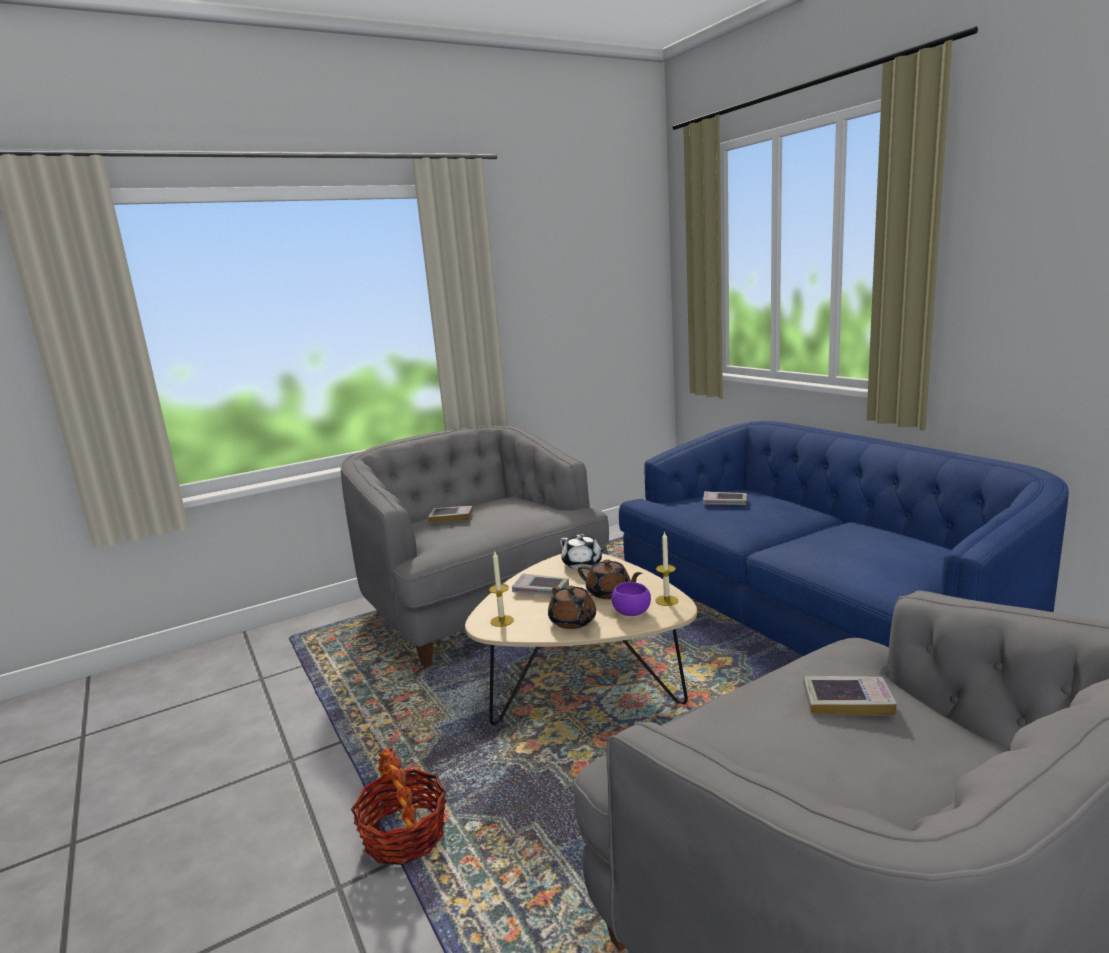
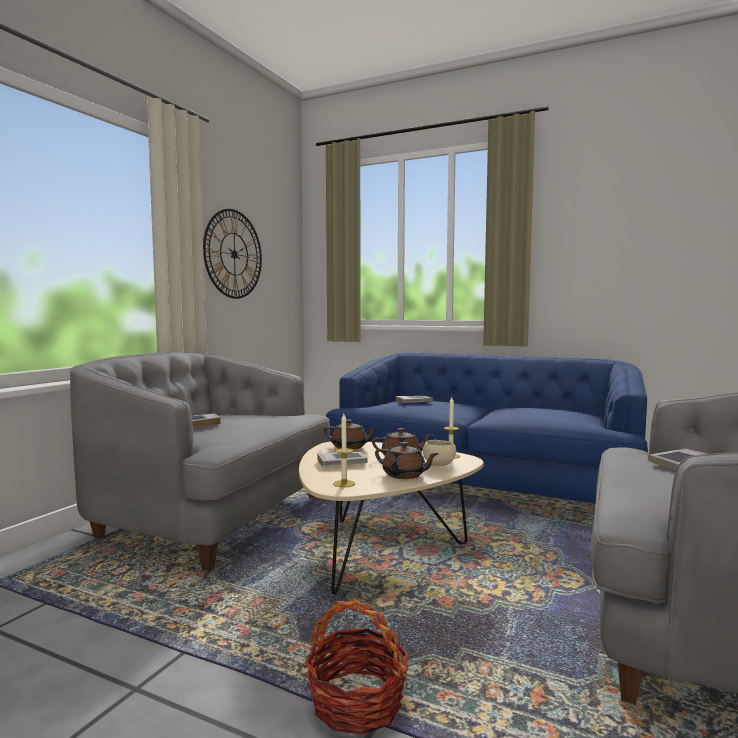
camera: 35 degrees left, 10 degrees down
white teapot [560,534,605,570] -> brown teapot [324,420,379,450]
purple bowl [612,582,651,616] -> beige bowl [423,440,456,466]
none -> wall clock [203,209,262,299]

